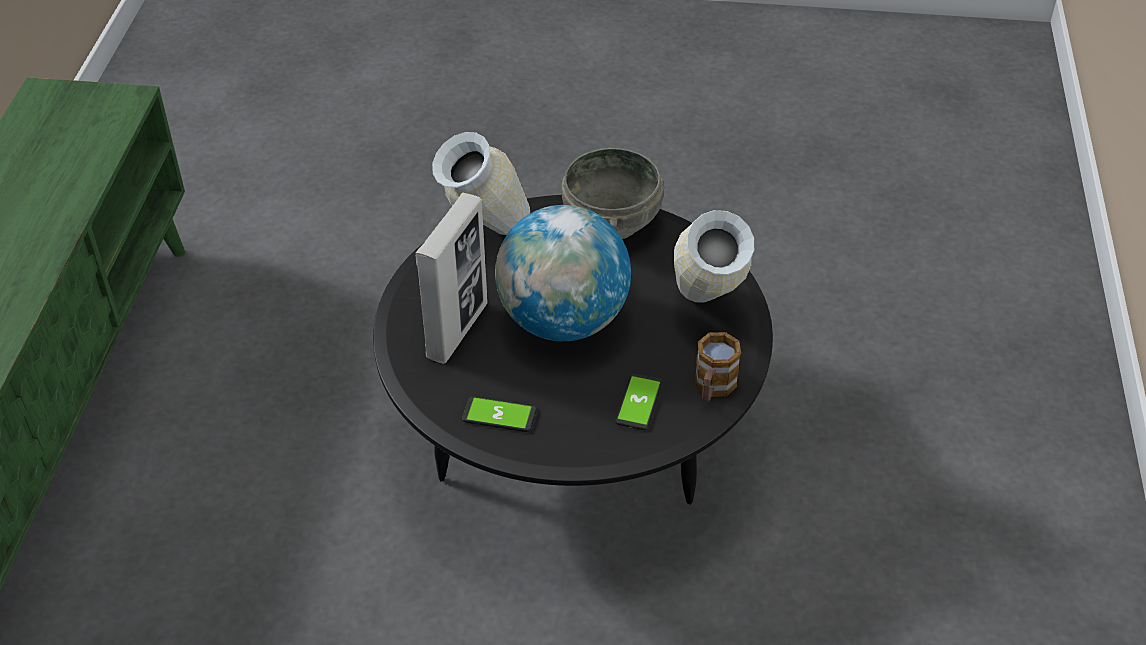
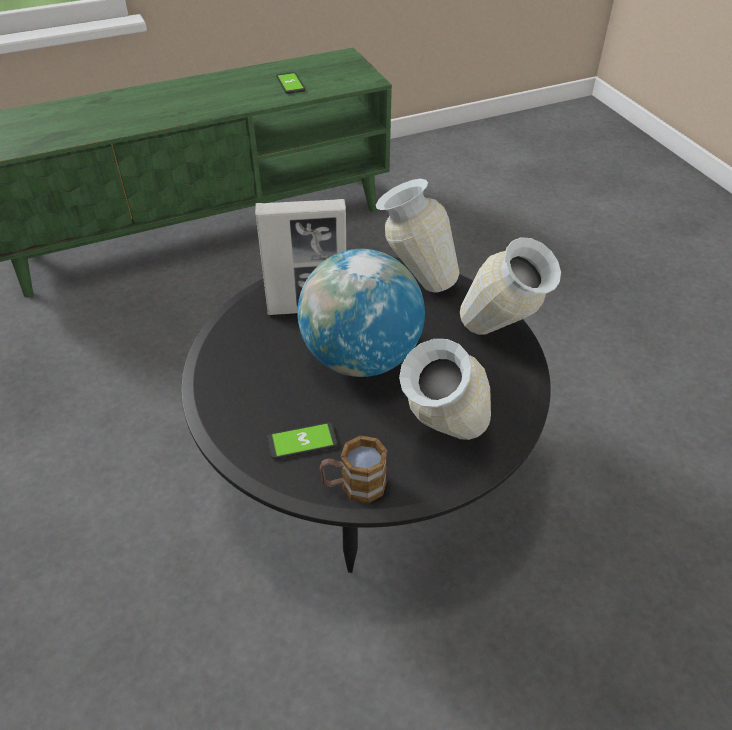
camera: 60 degrees right, 0 degrees up
phone [462,396,537,432] -> phone moved to [276,72,305,94]
grey bowl [561,148,664,239] -> vase [460,237,561,334]

